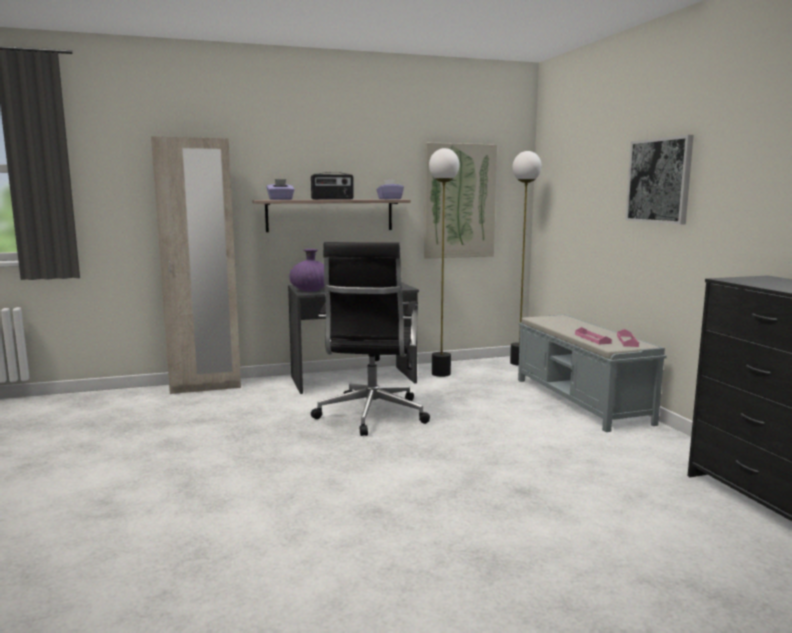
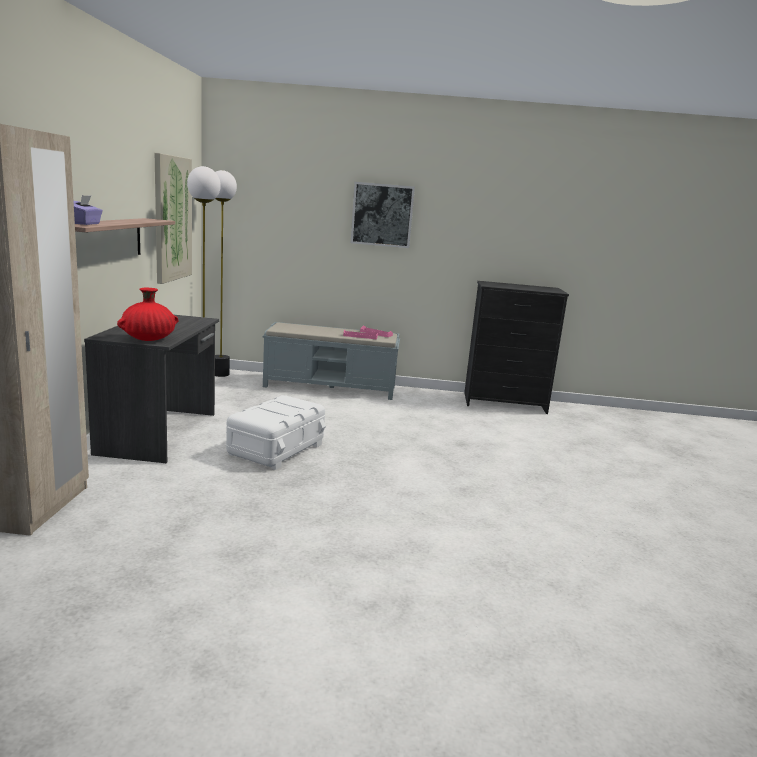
camera: 70 degrees left, 5 degrees up
purple vase [289,249,325,291] -> red vase [117,288,178,341]
radio [311,172,354,200] -> none
black office chair [311,242,430,436] -> white storage box [226,395,326,470]
purple tissue box [376,180,404,199] -> none

